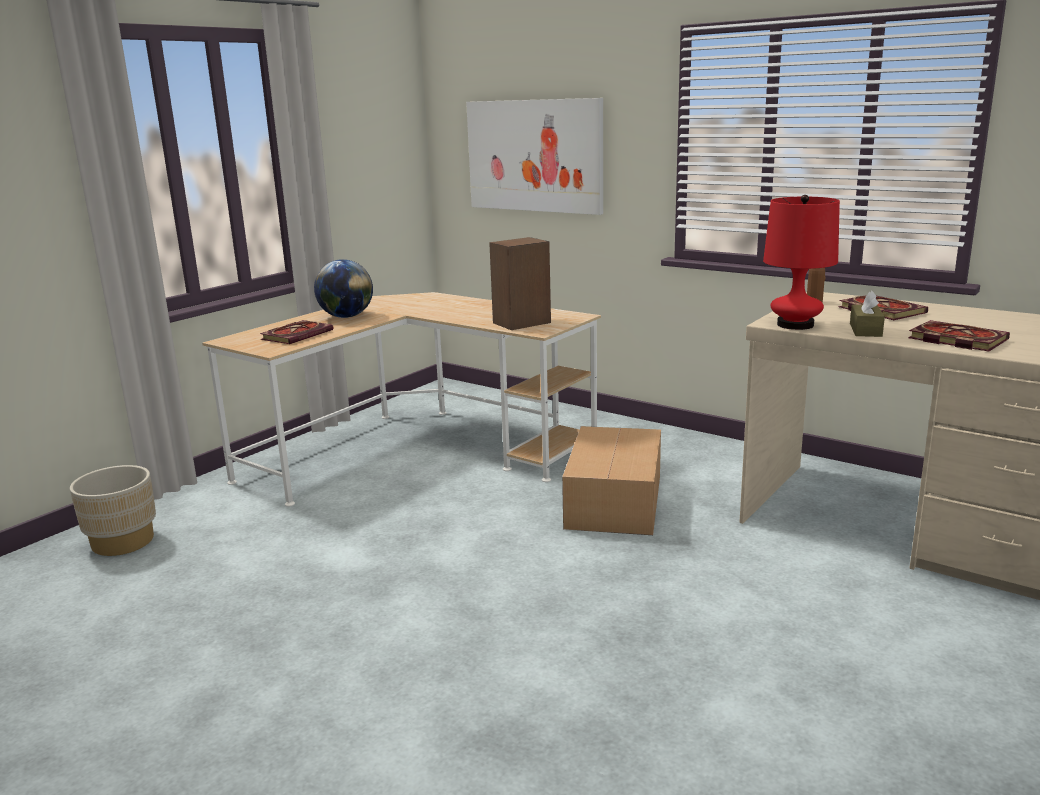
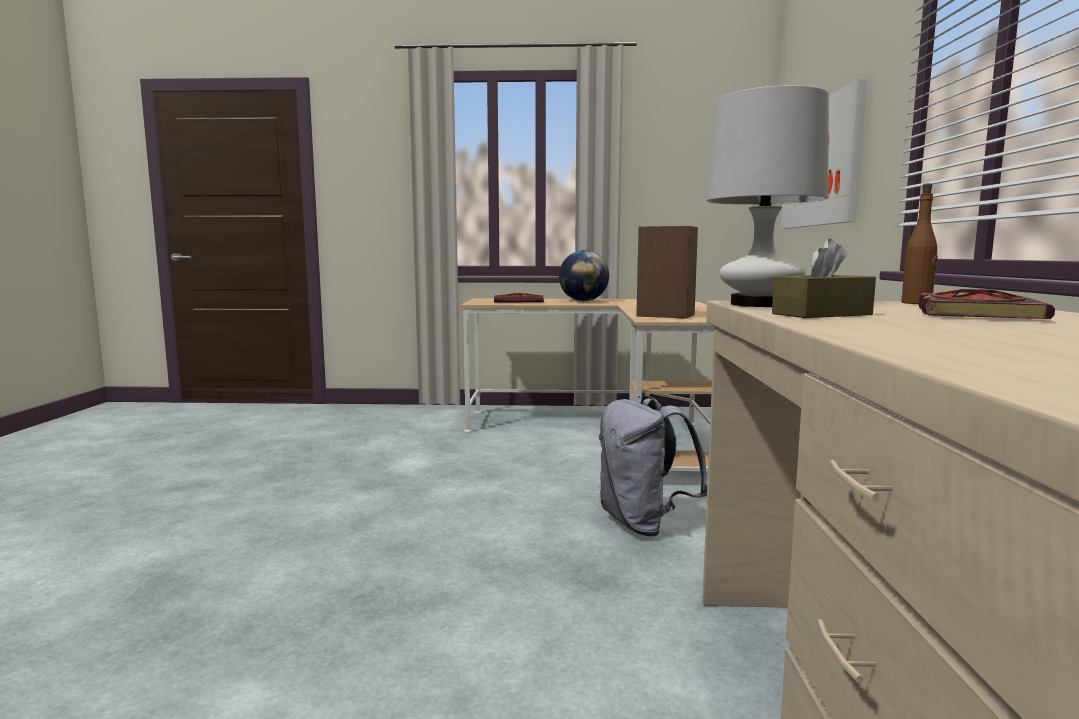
camera: 55 degrees right, 10 degrees down
beige planter [70,465,156,556] -> none
cardboard box [562,426,661,535] -> grey backpack [599,396,707,536]
red table lamp [763,195,840,330] -> white table lamp [707,85,829,307]
book [908,320,1010,352] -> none

